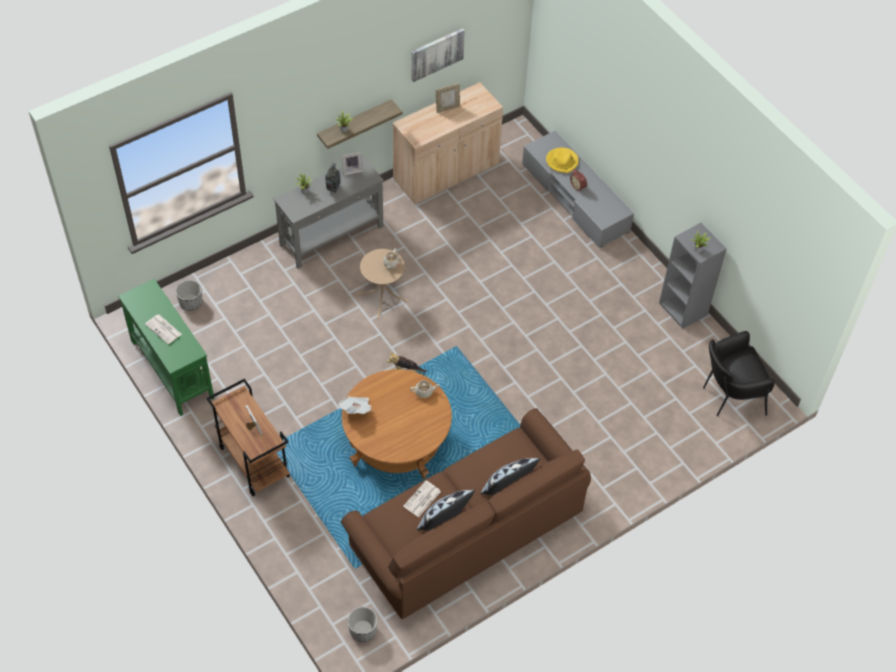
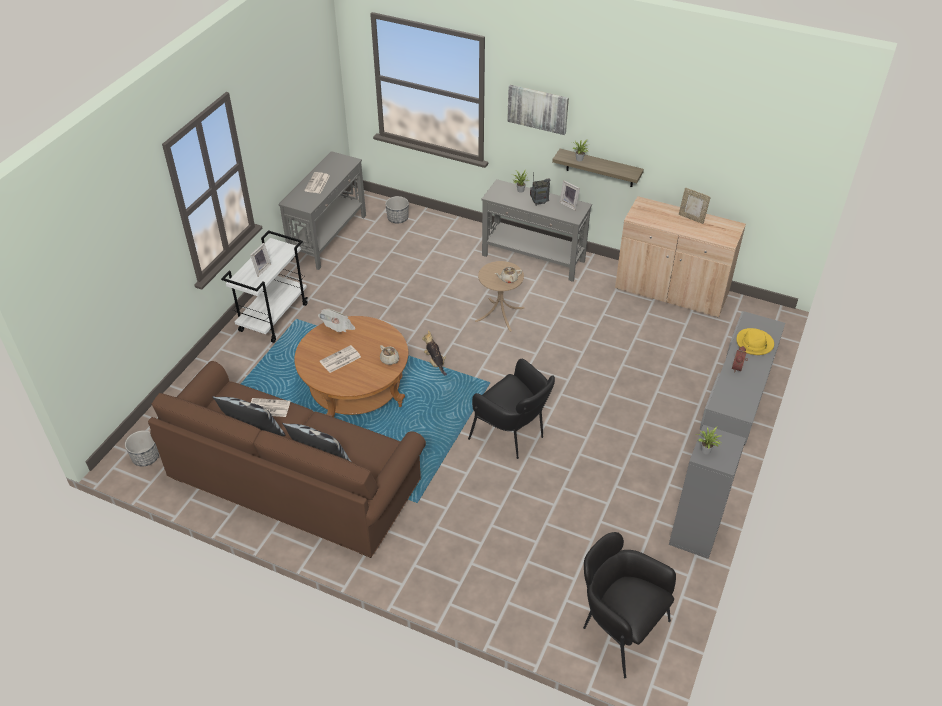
camera: 60 degrees right, 10 degrees down
green console table [118,279,214,416] -> grey console table [278,151,366,270]
brown cart [207,379,290,496] -> white cart [221,230,308,343]
picture [411,28,465,82] -> picture moved to [507,85,569,135]
none -> newspaper [320,345,361,373]
none -> black armchair [468,359,555,459]

